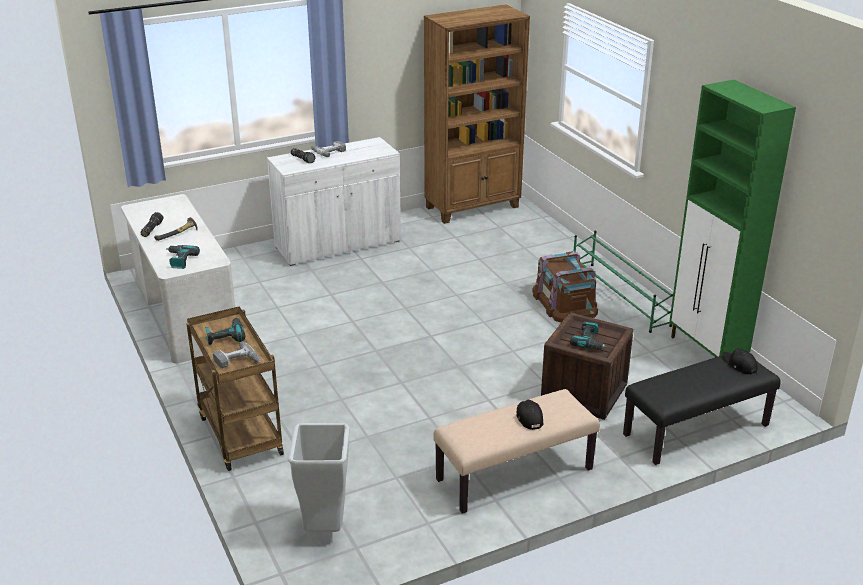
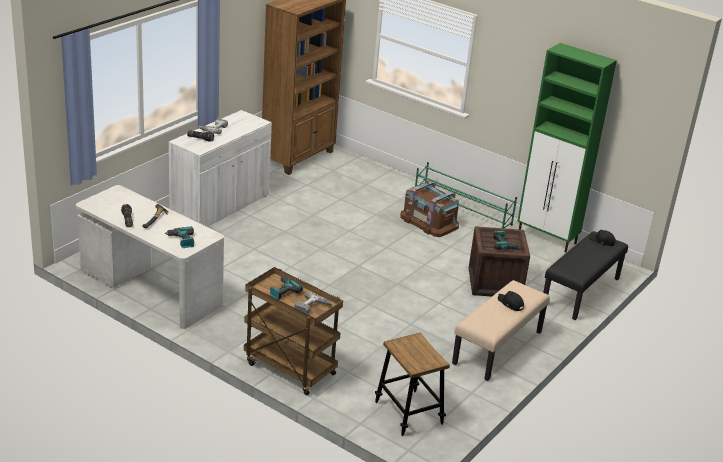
camera: 30 degrees left, 0 degrees up
grey trash can [288,423,350,532] -> stool [375,333,450,436]

